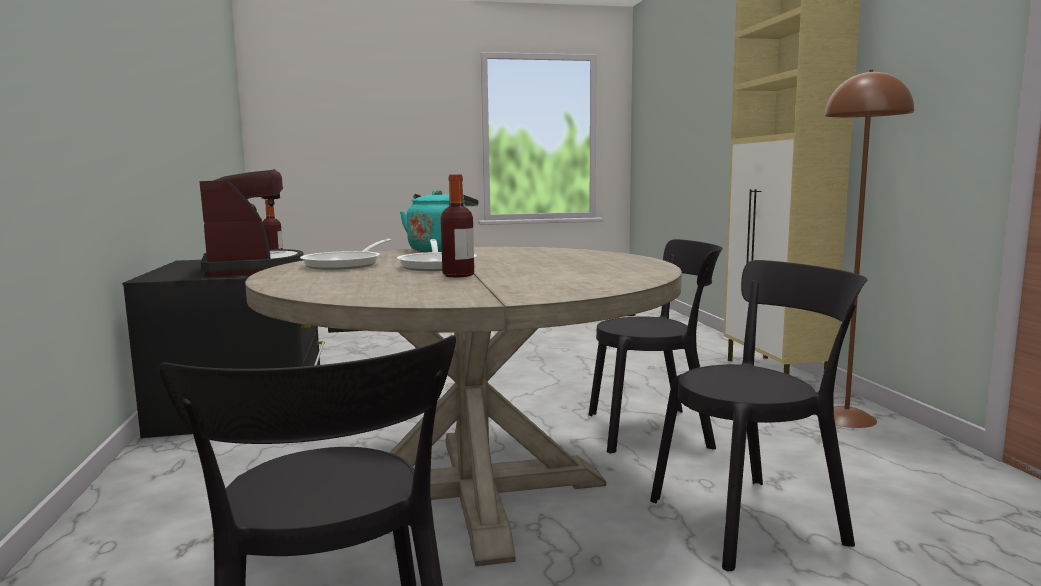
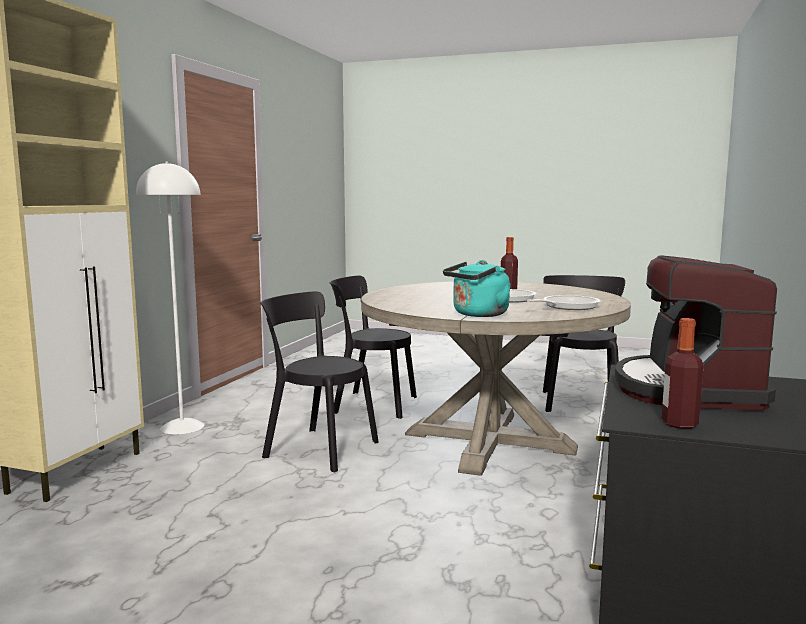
camera: 150 degrees left, 0 degrees up
brown floor lamp [817,70,914,428] -> white floor lamp [136,162,204,435]

